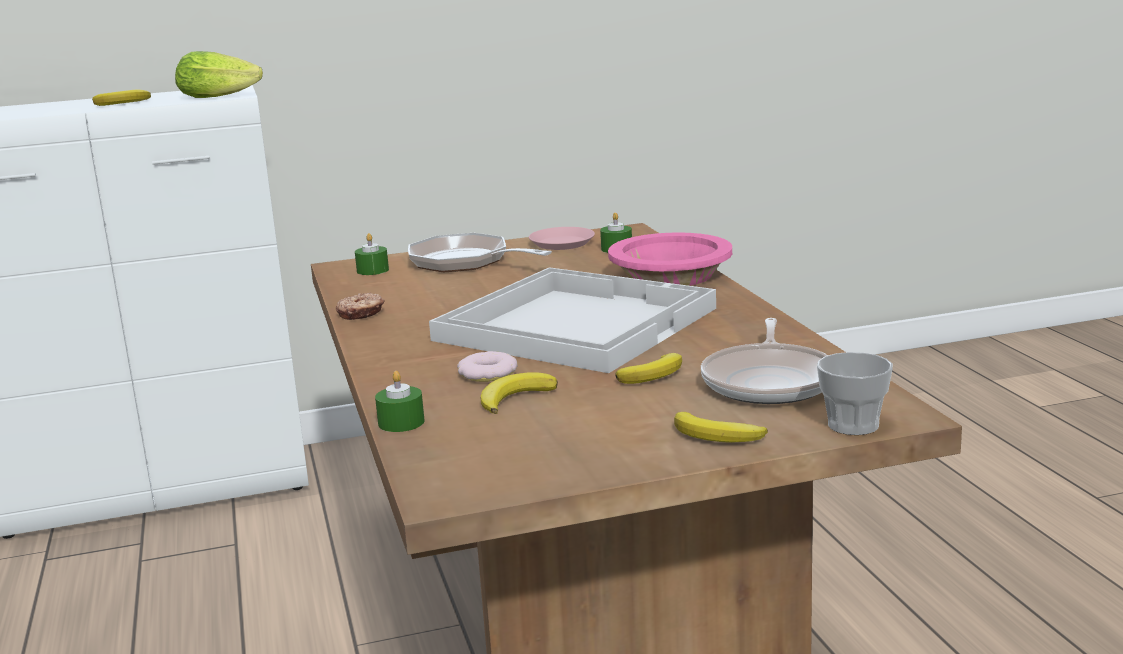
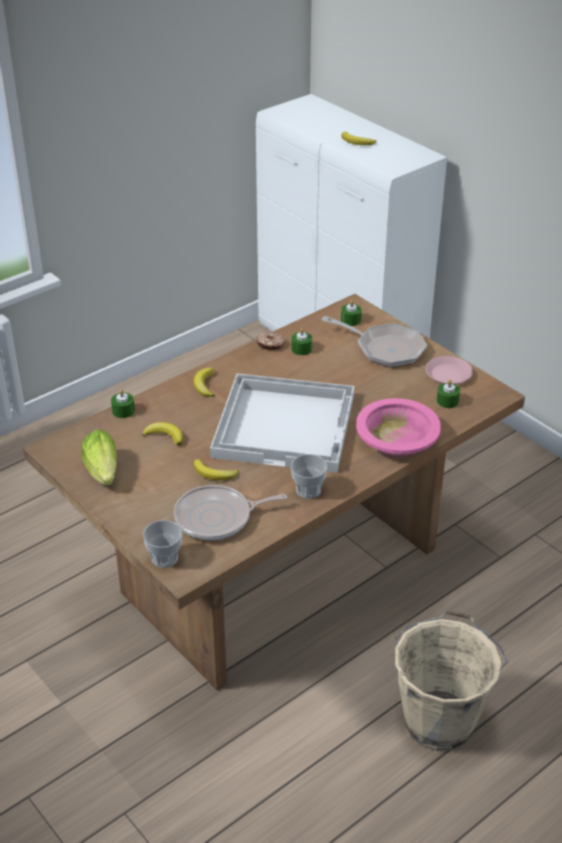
camera: 65 degrees right, 20 degrees up
lettuce [175,51,263,98] -> lettuce moved to [81,430,117,485]
frying pan [408,233,552,272] -> frying pan turned 105 degrees clockwise [321,316,427,367]
donut [457,351,518,382] -> none
banana [674,412,768,443] -> banana moved to [194,368,215,397]
none -> green candle [291,328,312,355]
none -> cup [291,454,327,499]
none -> beige bucket [395,610,508,751]

